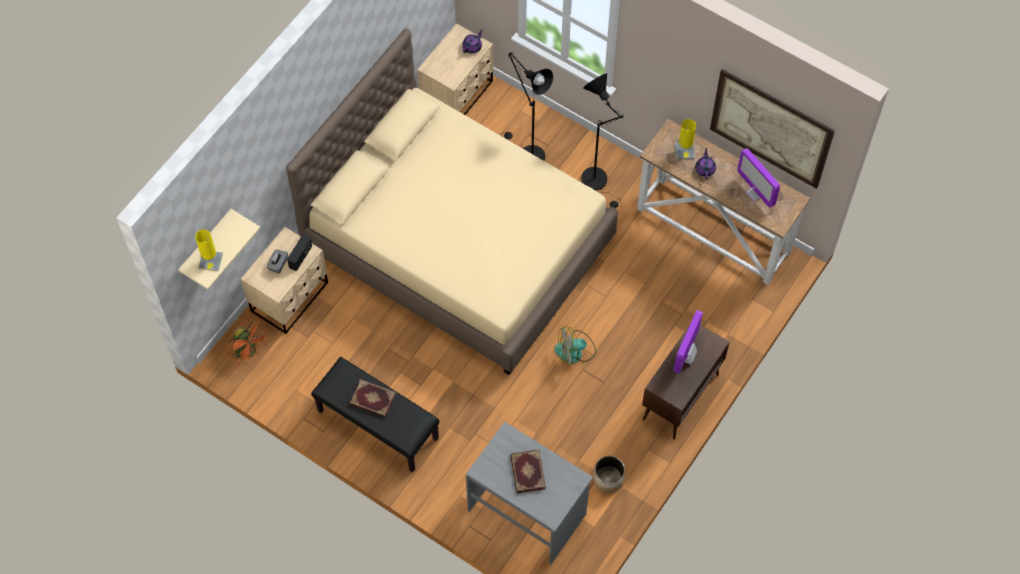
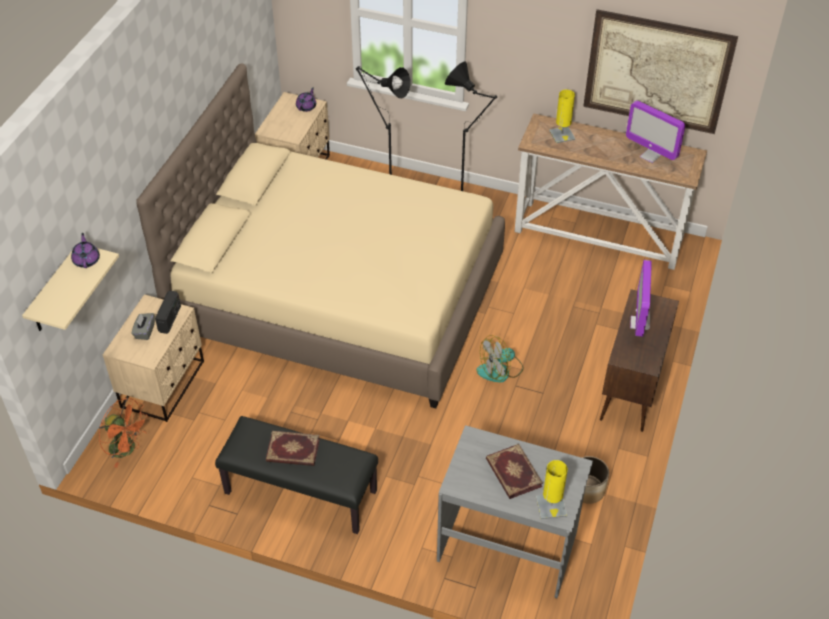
camera: 15 degrees left, 15 degrees down
yellow table lamp [195,229,223,271] -> yellow table lamp moved to [536,460,568,519]
purple teapot [695,148,716,179] -> purple teapot moved to [71,233,100,268]

